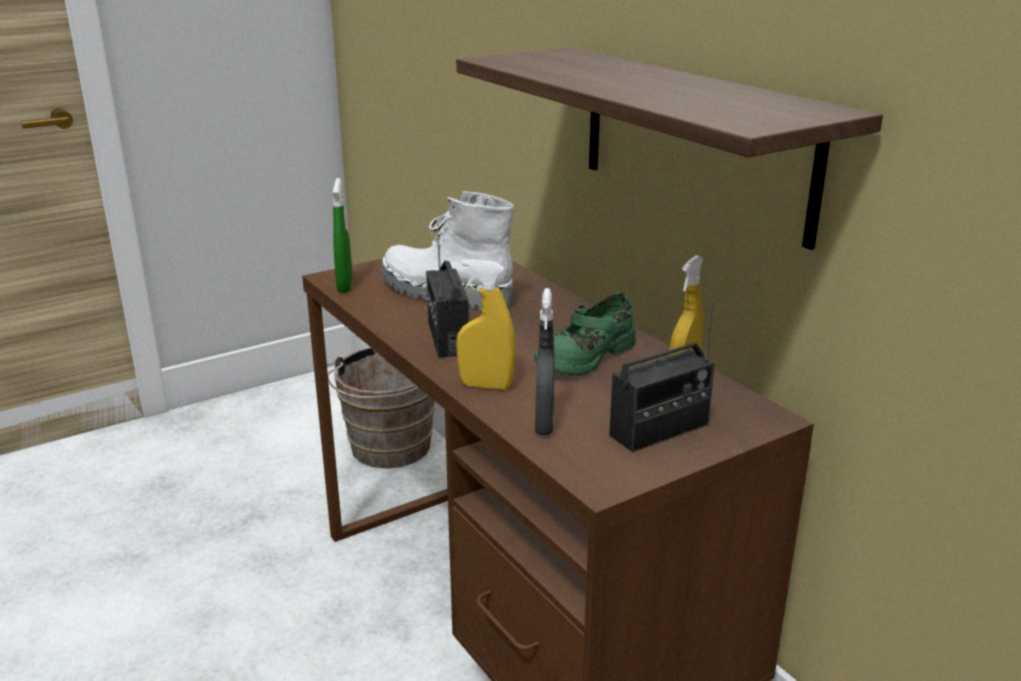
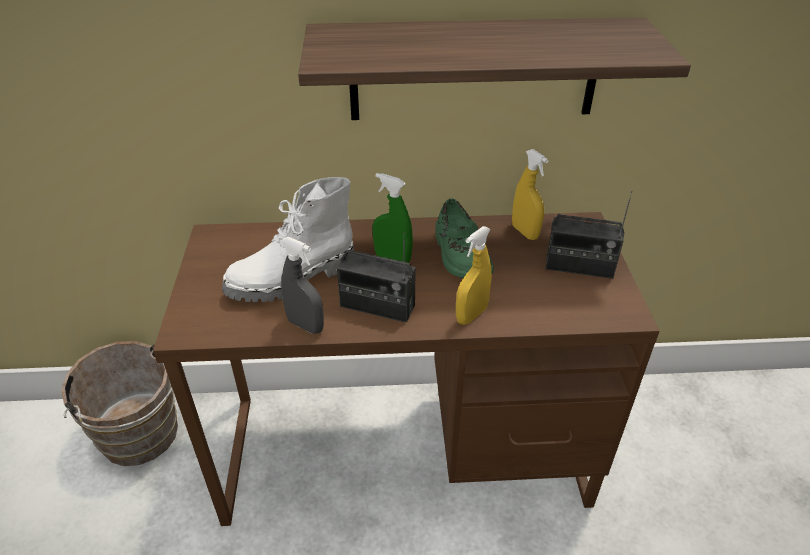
camera: 60 degrees left, 15 degrees up
green spray bottle [333,178,352,292] -> green spray bottle moved to [372,173,413,263]
grey spray bottle [535,288,554,435] -> grey spray bottle moved to [281,237,324,334]
radio [609,288,715,452] -> radio turned 105 degrees clockwise [546,191,632,279]

